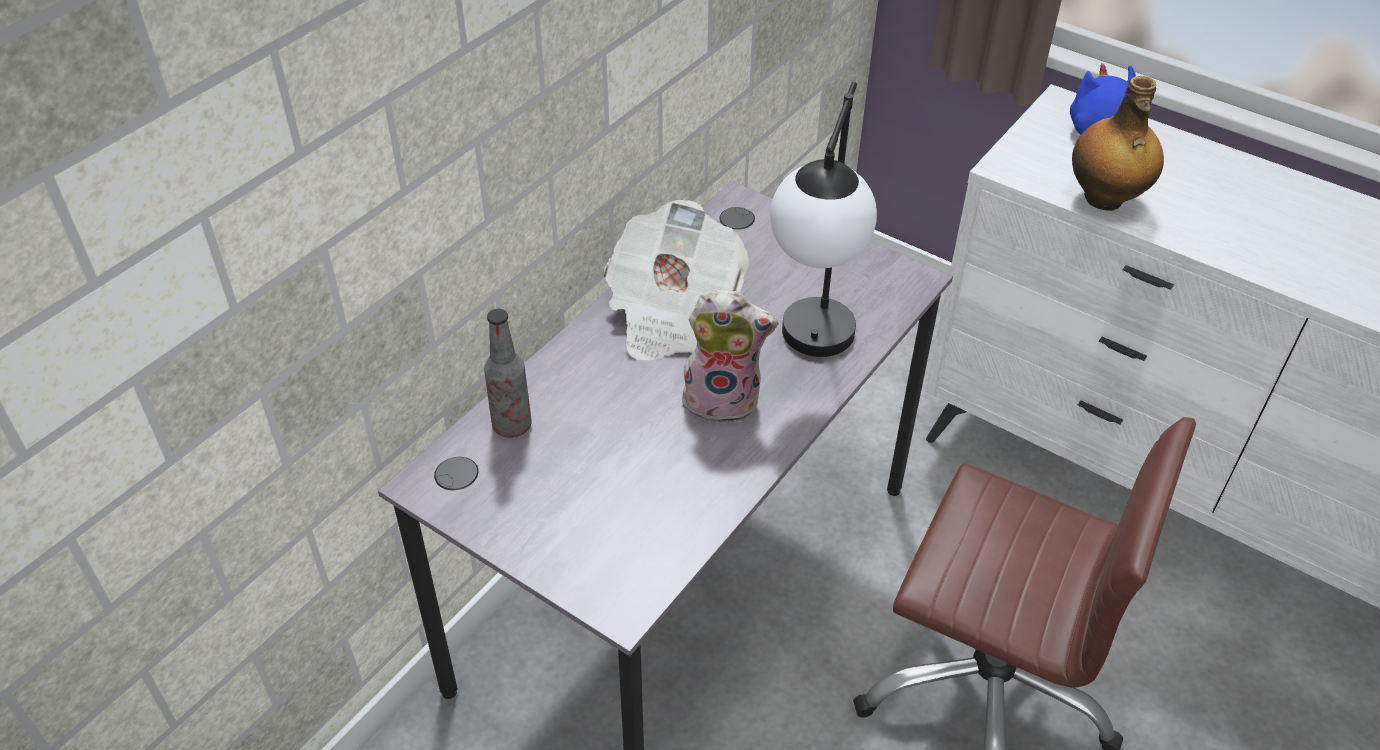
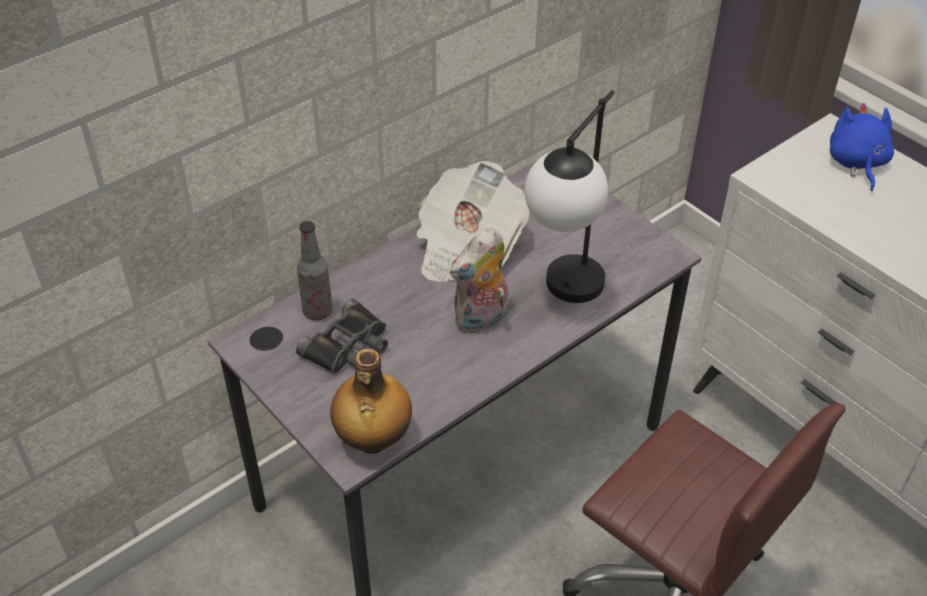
camera: 15 degrees right, 0 degrees up
plush toy [680,289,778,423] -> plush toy turned 120 degrees clockwise [450,228,509,334]
bottle [1072,76,1164,211] -> bottle moved to [330,349,412,454]
none -> black binoculars [296,299,388,374]

